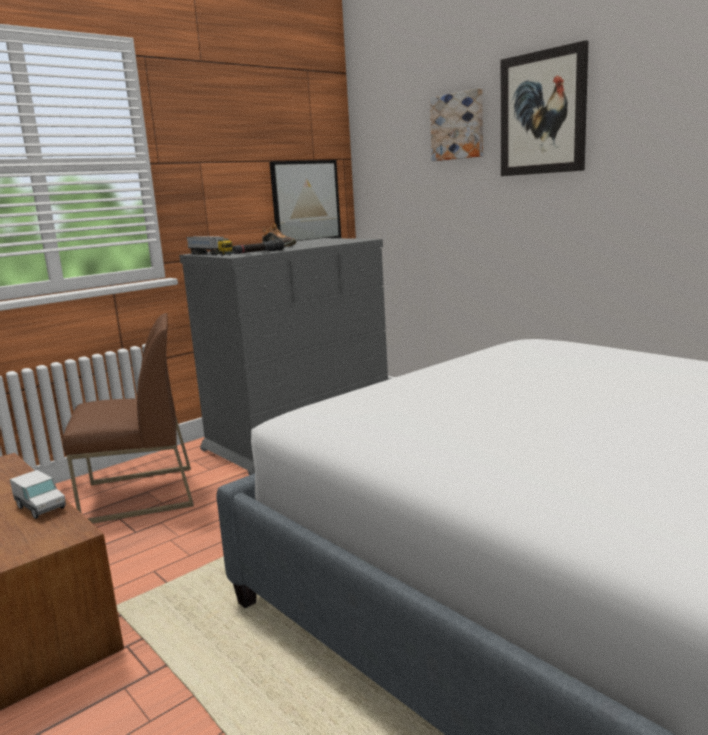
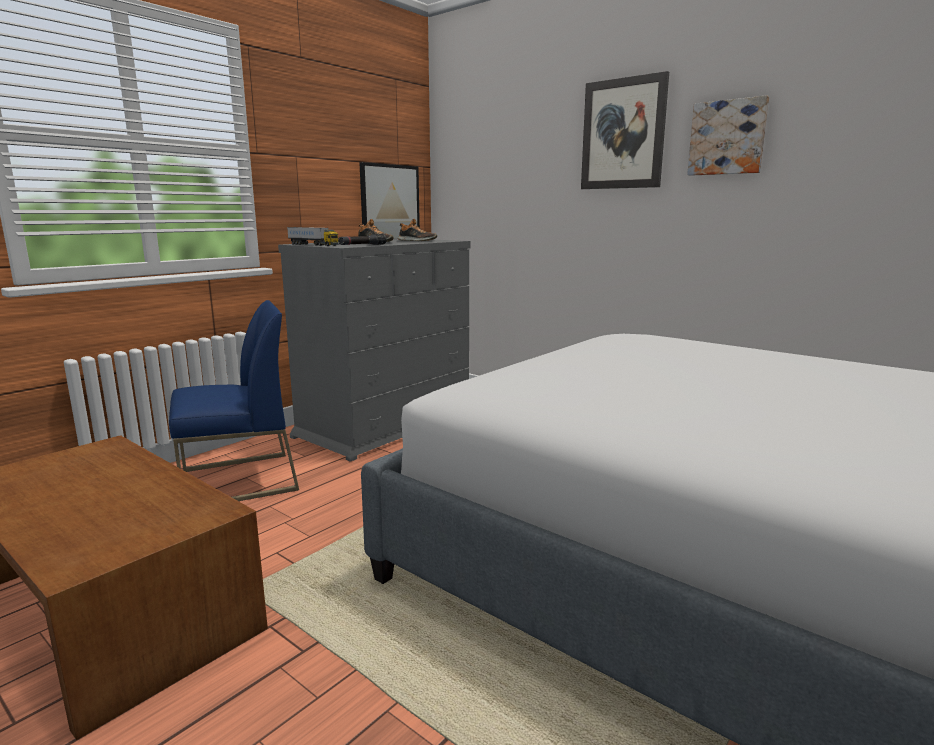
camera: 10 degrees left, 0 degrees up
toy truck [10,470,66,519] -> none
brown chair [63,313,194,524] -> blue chair [169,300,299,501]
picture [430,88,483,161] -> picture moved to [687,95,769,176]
none -> shoe [398,219,437,241]

